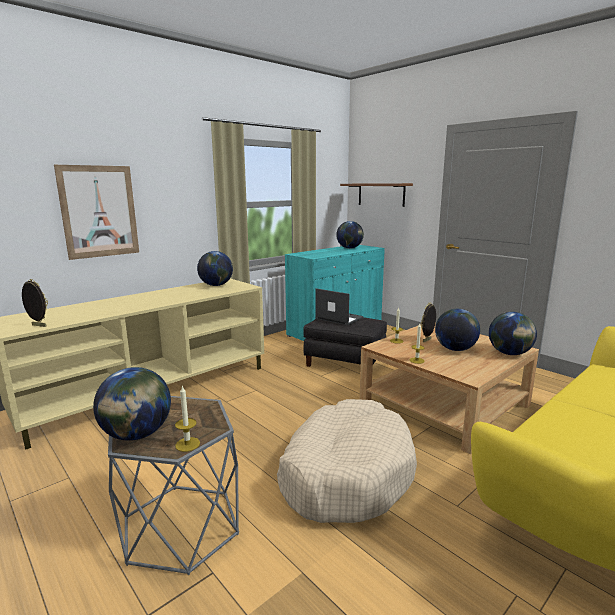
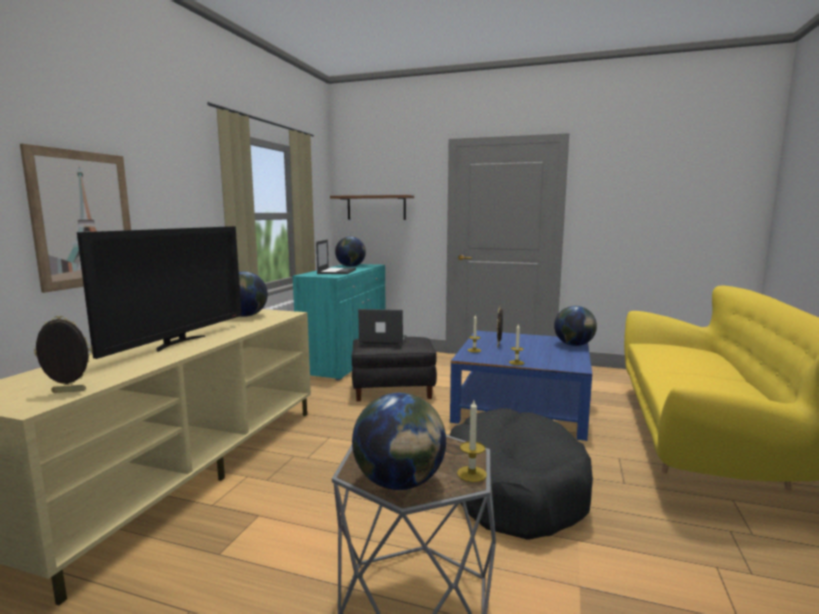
camera: 30 degrees left, 5 degrees down
beige dog bed [277,399,417,523] -> black dog bed [450,408,593,540]
beige coffee table [360,323,539,455] -> blue coffee table [450,331,592,441]
globe [435,309,480,351] -> none
none -> television [77,226,242,359]
none -> laptop [316,240,356,274]

